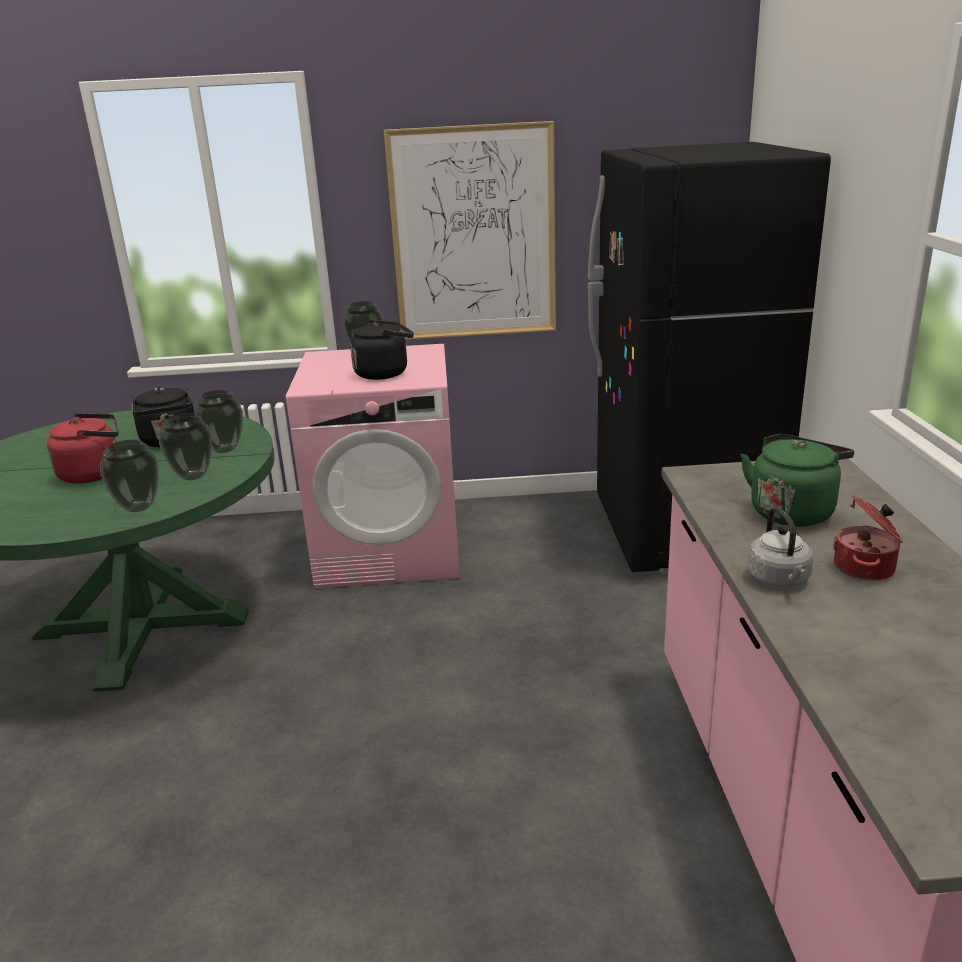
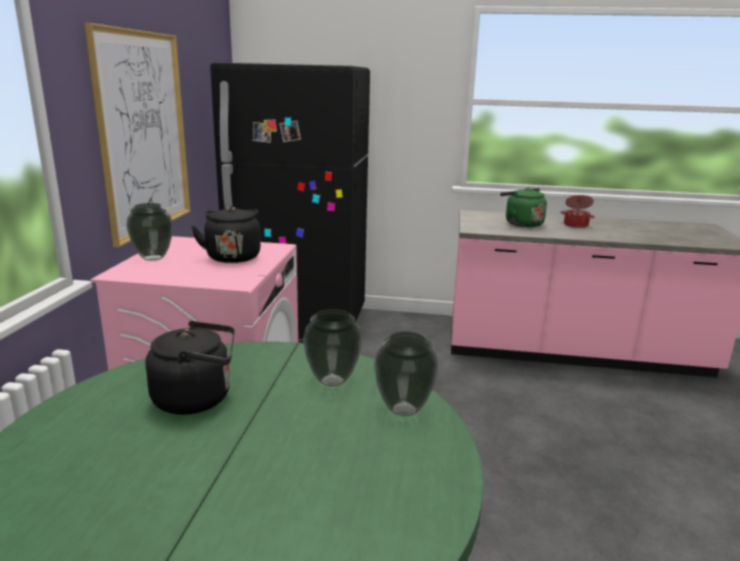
camera: 80 degrees left, 5 degrees down
red kettle [47,413,118,484] -> none
vase [194,390,243,453] -> none
grey kettle [748,507,813,588] -> none

